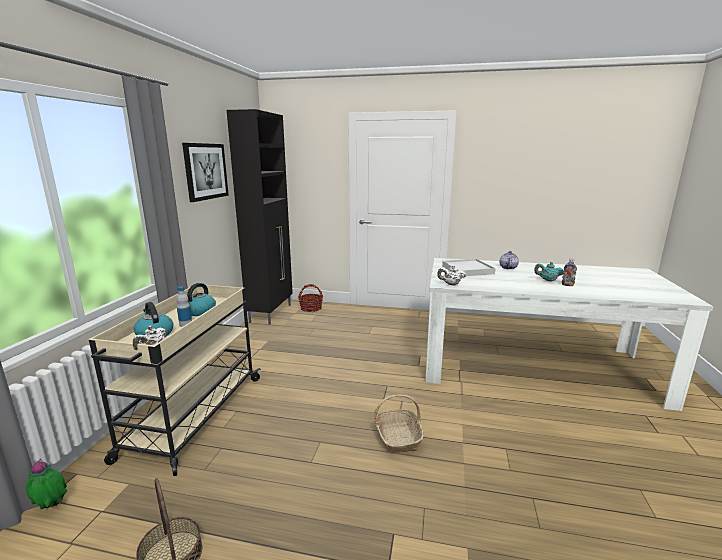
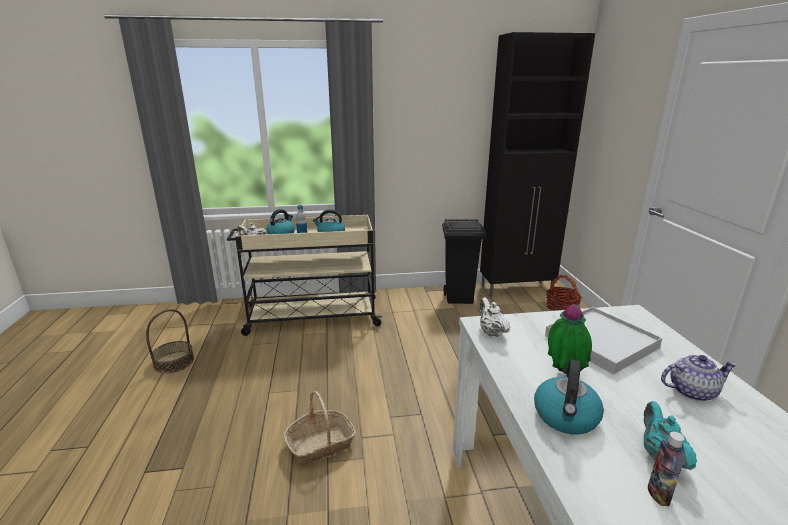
camera: 70 degrees right, 5 degrees up
potted plant [26,458,68,509] -> potted plant moved to [548,304,592,374]
picture [182,143,229,202] -> none
none -> black trash can [442,219,486,304]
none -> kettle [534,359,604,435]

